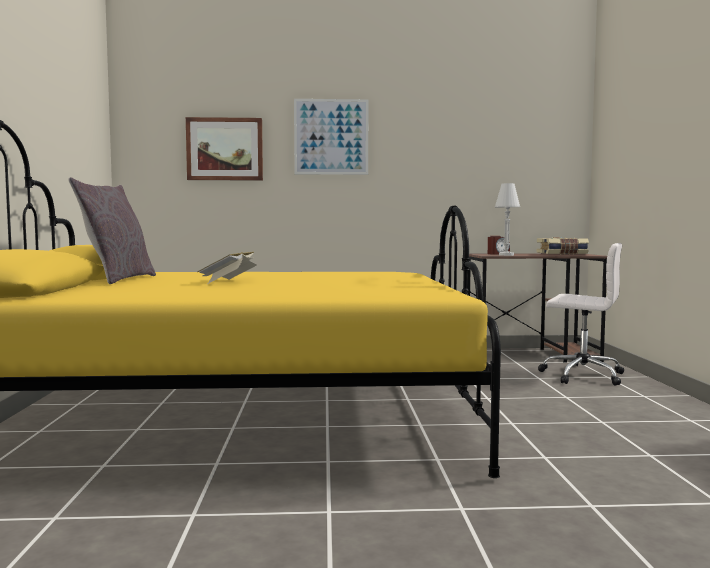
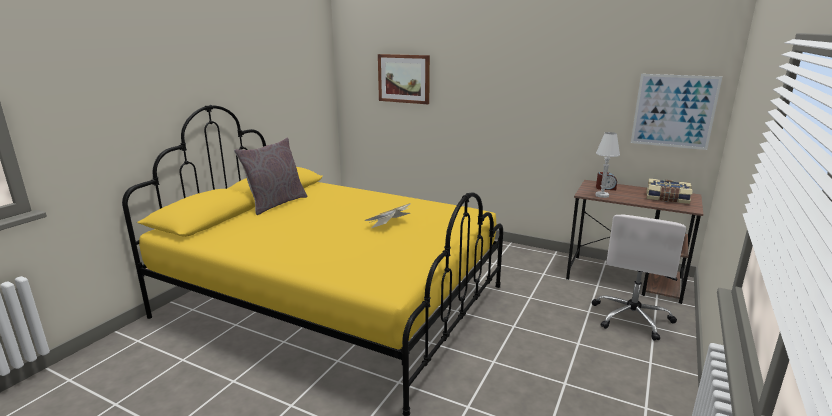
camera: 30 degrees right, 15 degrees up
book [197,252,257,284] -> book moved to [364,203,410,228]
picture [294,99,368,175] -> picture moved to [631,74,722,150]
white office chair [538,243,624,386] -> white office chair turned 60 degrees clockwise [591,215,686,341]

